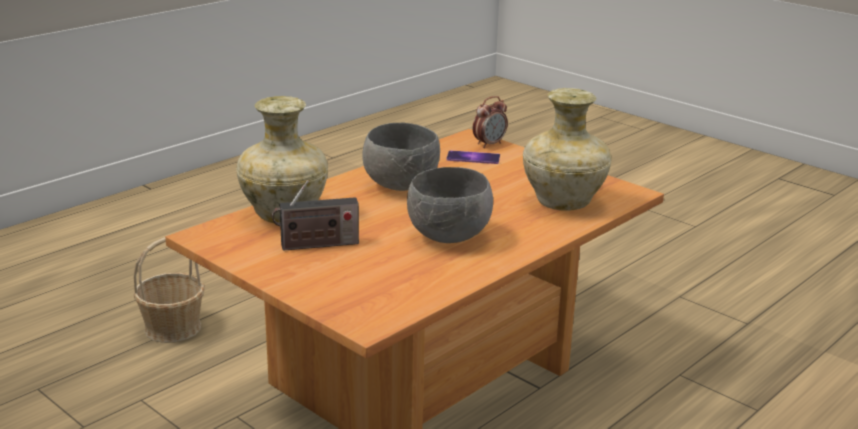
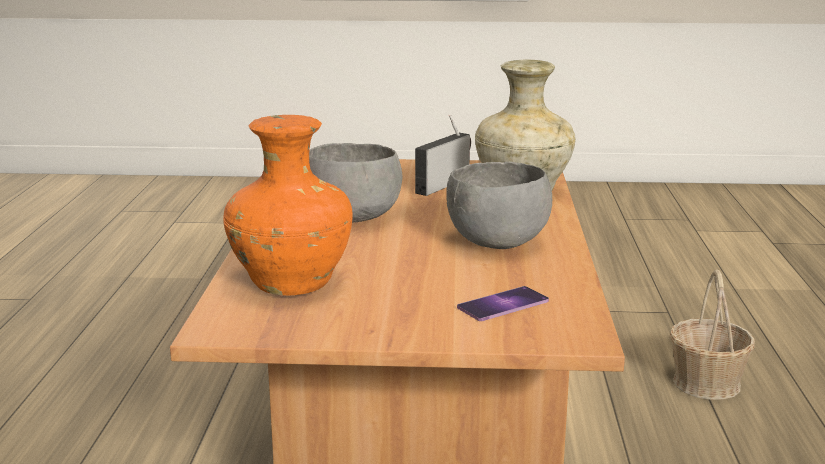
camera: 140 degrees right, 5 degrees down
alarm clock [472,96,508,148] -> none
beige vase [523,88,612,211] -> orange vase [223,115,353,295]

